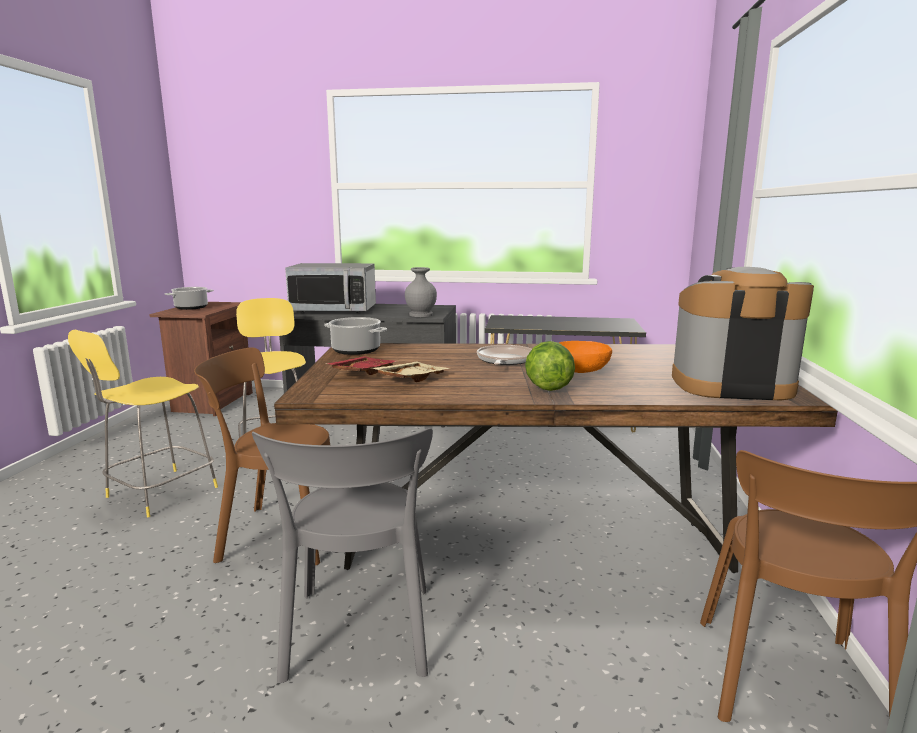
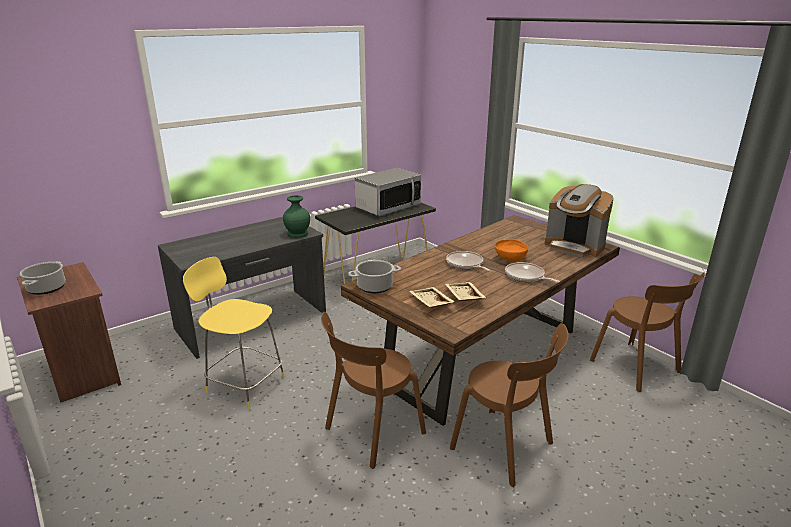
camera: 45 degrees left, 10 degrees up
yellow stool [68,330,218,517] -> none
grey chair [252,428,433,683] -> brown chair [450,323,569,487]
microwave [285,263,376,313] -> microwave moved to [355,168,421,216]
red tray [325,356,397,375] -> beige tray [409,287,455,308]
grey vase [405,267,437,317] -> green vase [283,195,310,238]
lettuce [525,341,575,391] -> frying pan [505,262,560,283]
coffee machine [672,267,814,400] -> coffee machine turned 105 degrees counterclockwise [545,184,614,258]

